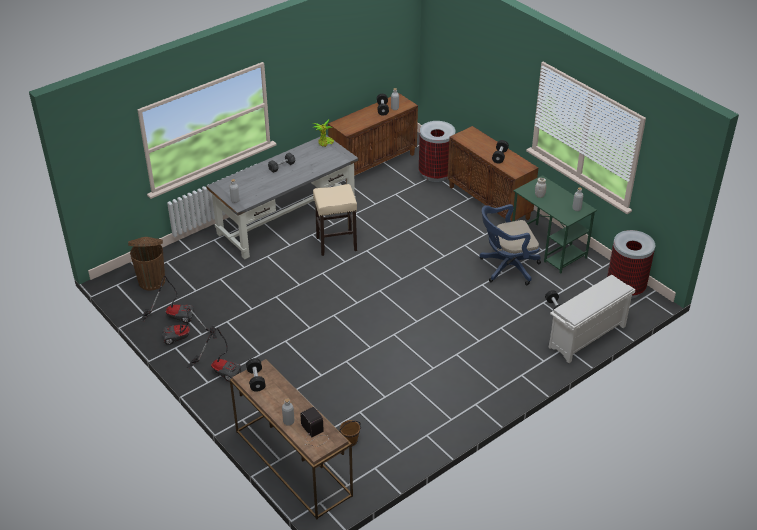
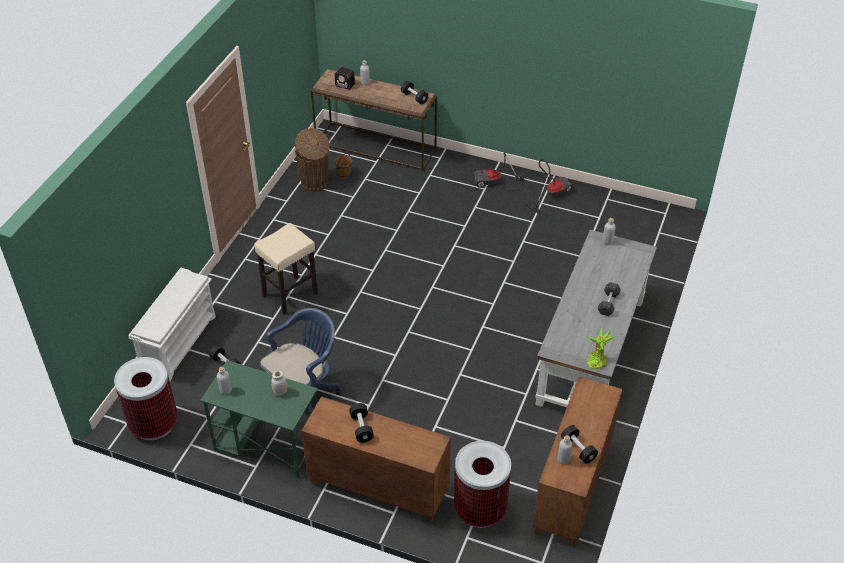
camera: 150 degrees right, 5 degrees up
brown trash can [128,237,165,291] -> brown trash can moved to [295,128,330,192]
vacuum cleaner [141,276,194,323] -> none
beige stool [313,184,357,256] -> beige stool moved to [254,223,318,315]

